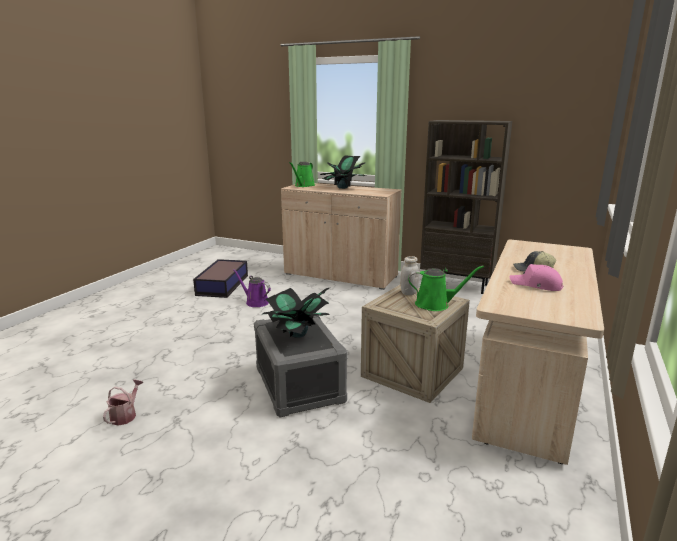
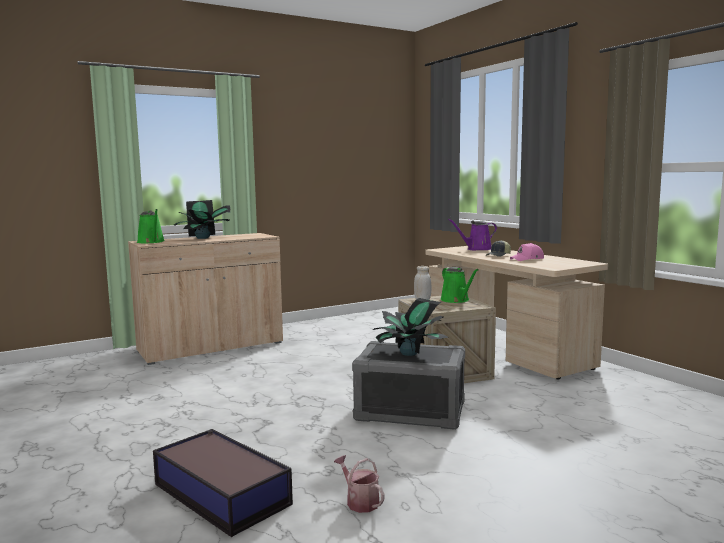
camera: 55 degrees left, 10 degrees down
storage box [193,259,248,298] -> storage box moved to [153,429,293,537]
purple watering can [233,269,271,307] -> purple watering can moved to [448,219,497,250]
green watering can [408,266,484,311] -> green watering can turned 120 degrees clockwise [441,267,479,303]
brown bookcase [420,120,512,294] -> none

